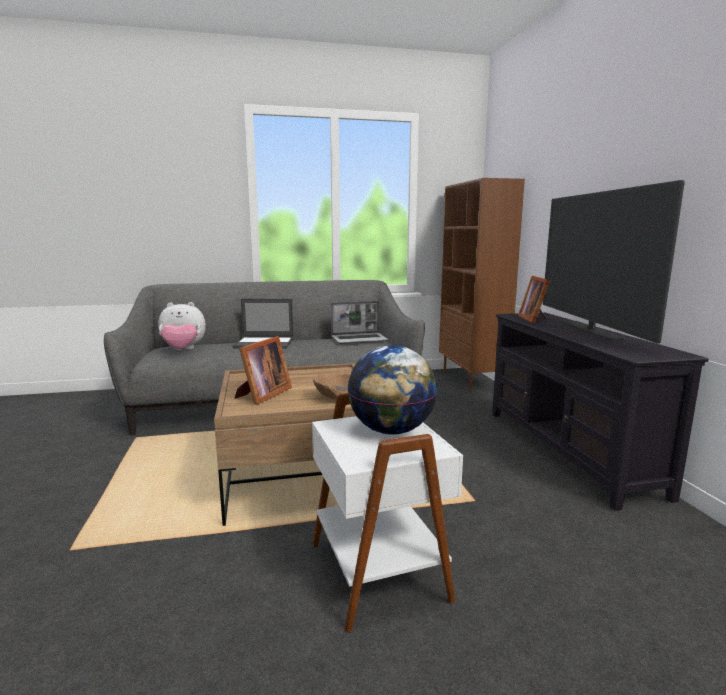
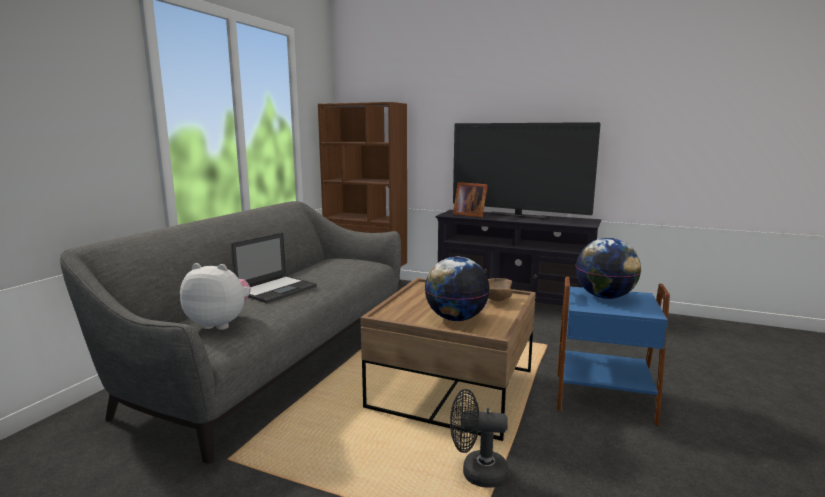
camera: 55 degrees left, 0 degrees up
plush toy [158,302,206,350] -> plush toy turned 105 degrees counterclockwise [180,263,251,330]
picture frame [235,336,292,405] -> globe [425,256,490,321]
white side table [312,393,463,633] -> blue side table [557,277,670,426]
laptop [331,301,388,344] -> none
none -> black fan [450,389,509,488]

